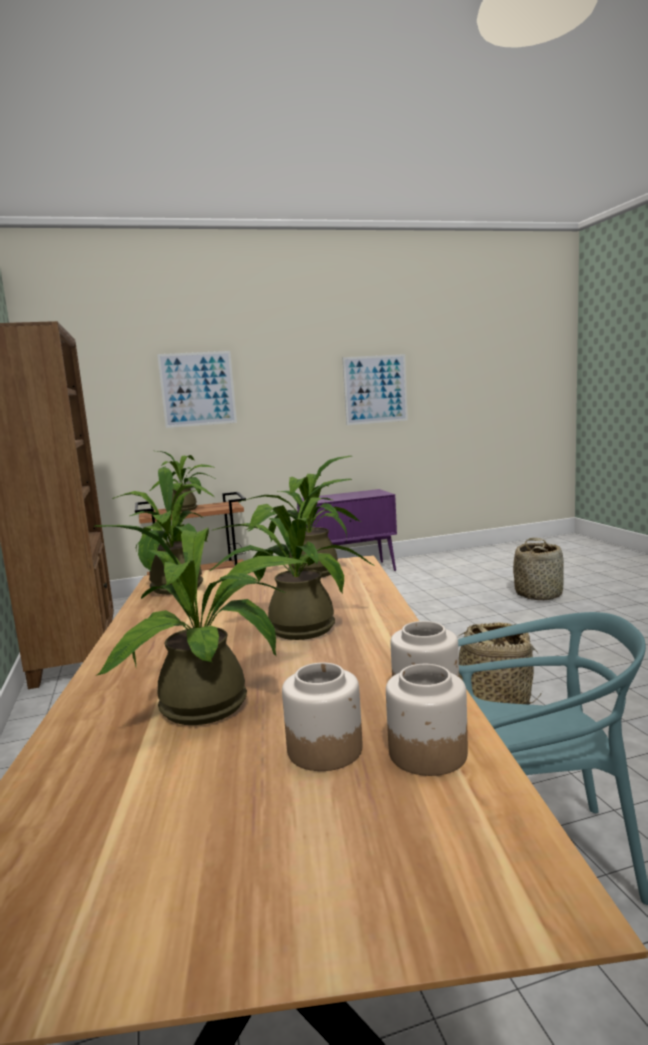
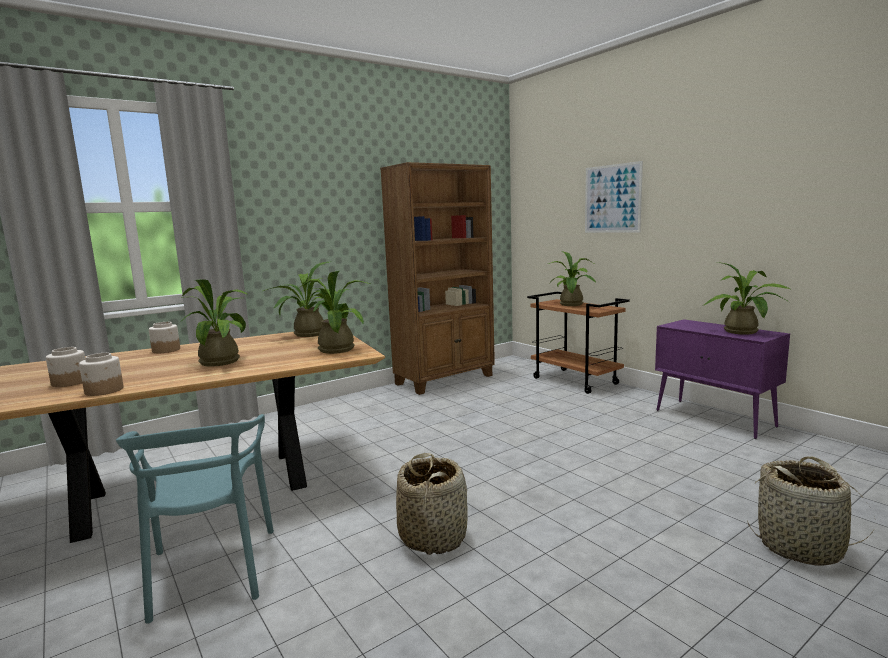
camera: 70 degrees right, 0 degrees up
potted plant [95,525,308,725] -> potted plant moved to [704,262,790,335]
picture [342,354,408,425] -> none
jar [386,664,468,776] -> jar moved to [149,322,180,353]

